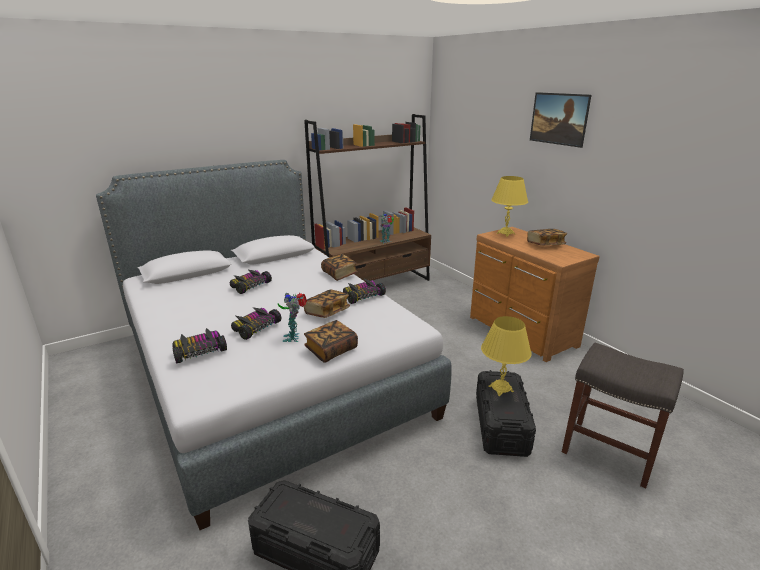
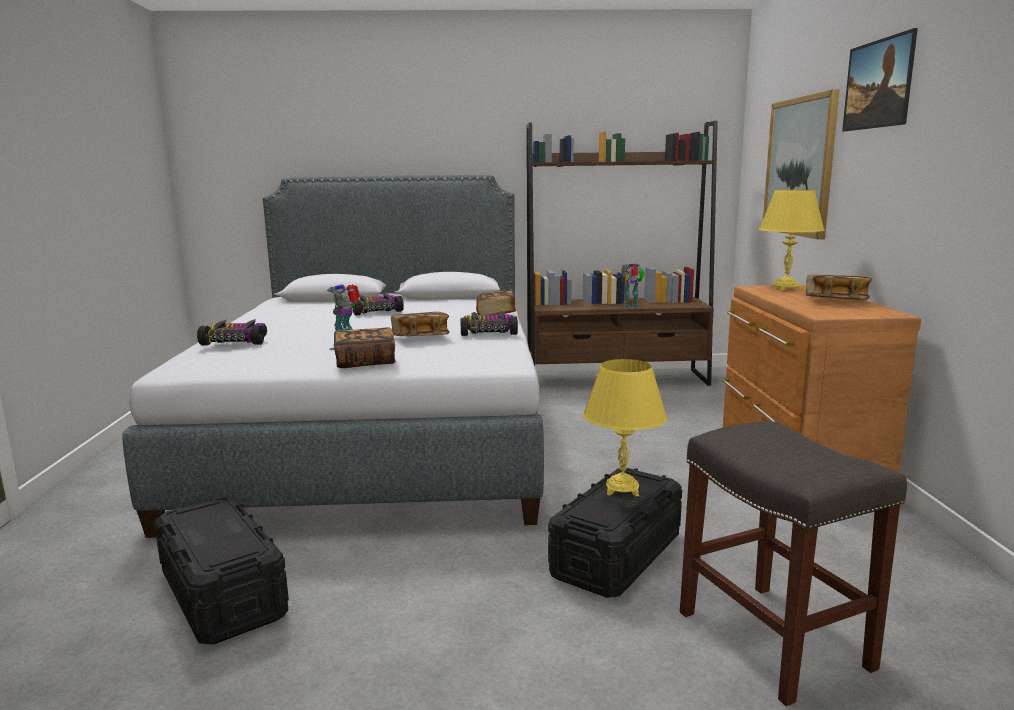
camera: 30 degrees right, 10 degrees down
toy car [231,307,281,340] -> none
none -> picture [763,89,840,240]

